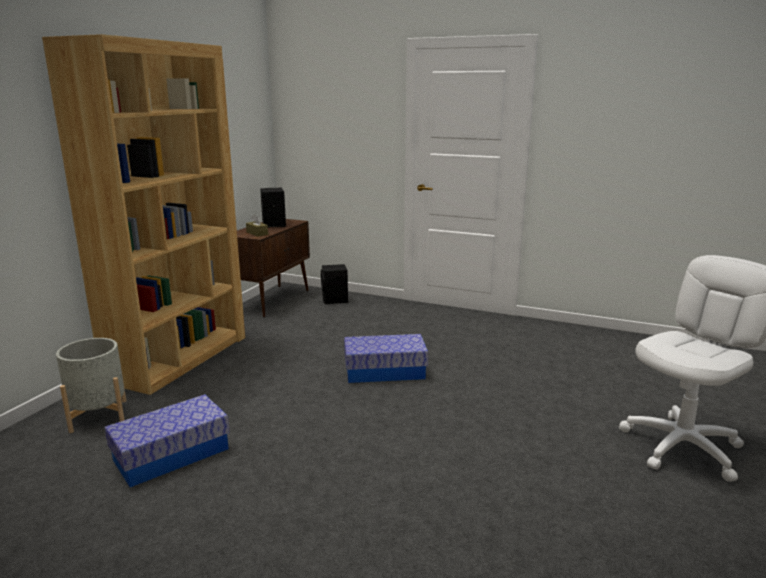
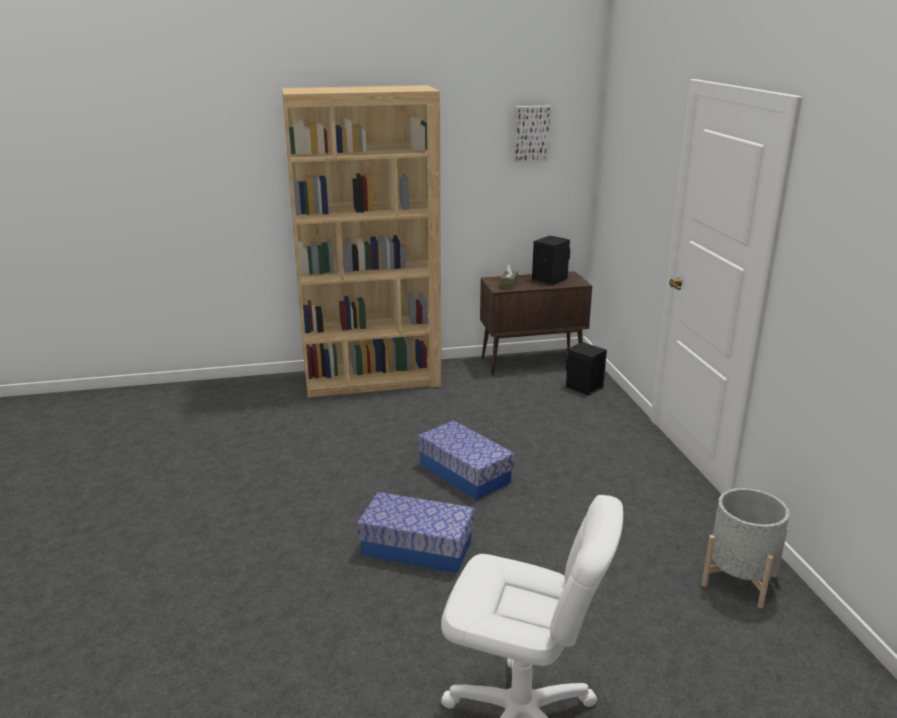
camera: 55 degrees right, 5 degrees up
grey planter [56,338,126,433] -> grey planter moved to [702,488,790,608]
storage box [105,394,230,487] -> storage box moved to [357,492,474,573]
none -> picture [513,106,551,163]

